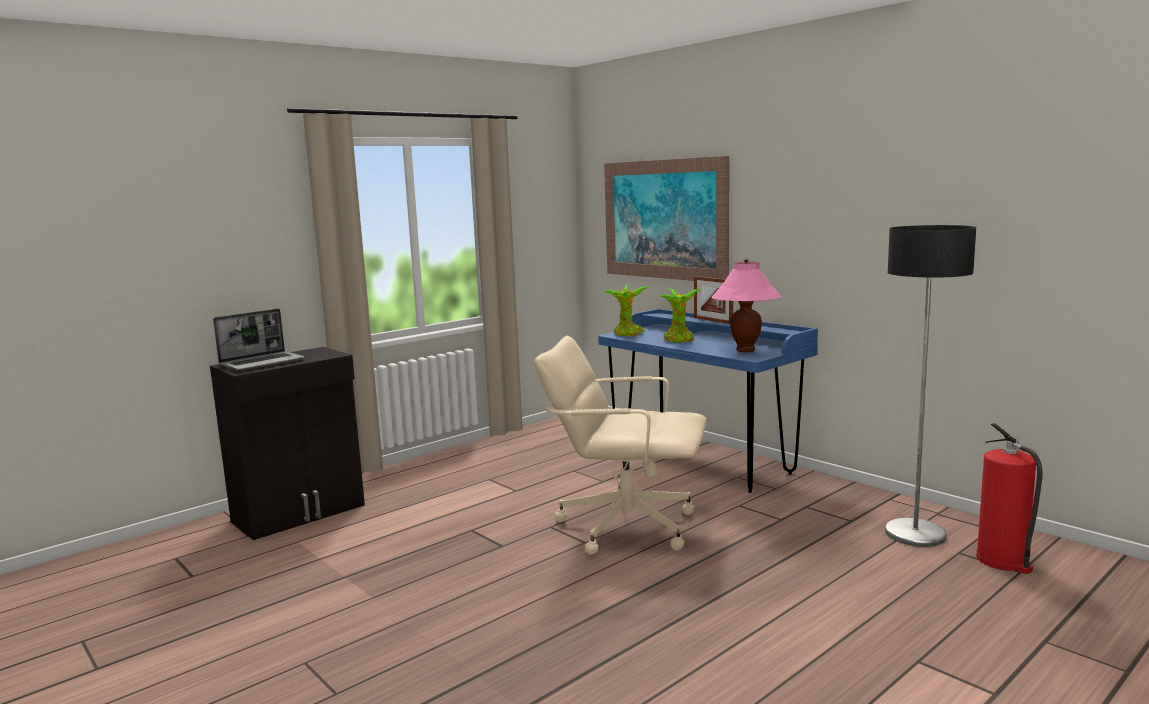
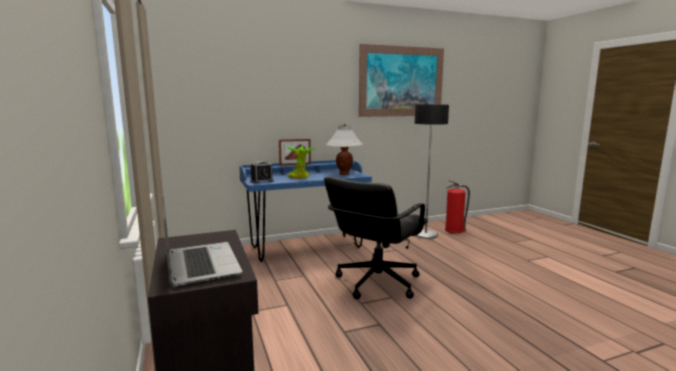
camera: 70 degrees left, 0 degrees up
beige office chair [534,336,707,555] -> black office chair [324,177,428,299]
potted plant [603,285,650,336] -> alarm clock [251,161,274,184]
picture [604,156,729,281] -> picture moved to [359,44,444,117]
pink table lamp [711,259,781,352] -> white table lamp [326,124,363,175]

